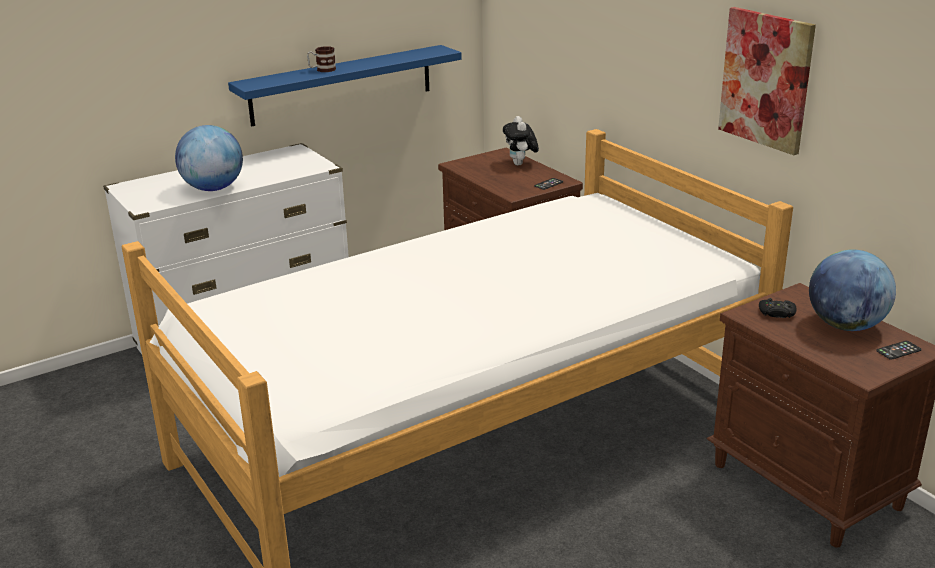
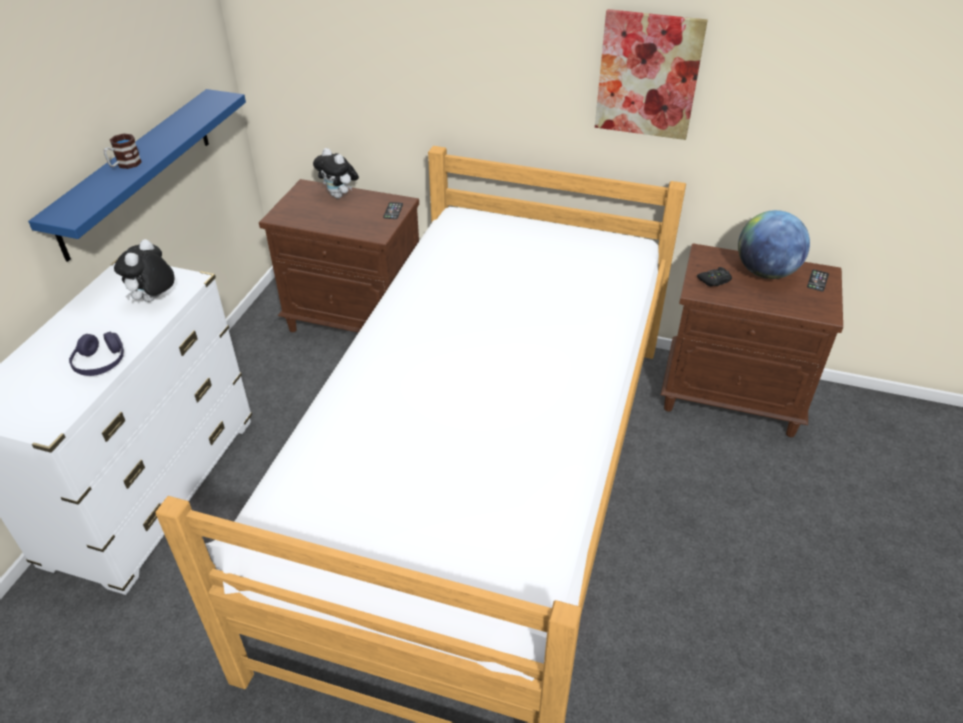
camera: 40 degrees left, 15 degrees up
globe [175,125,243,191] -> purple headphones [69,332,124,376]
none -> plush toy [114,239,175,302]

